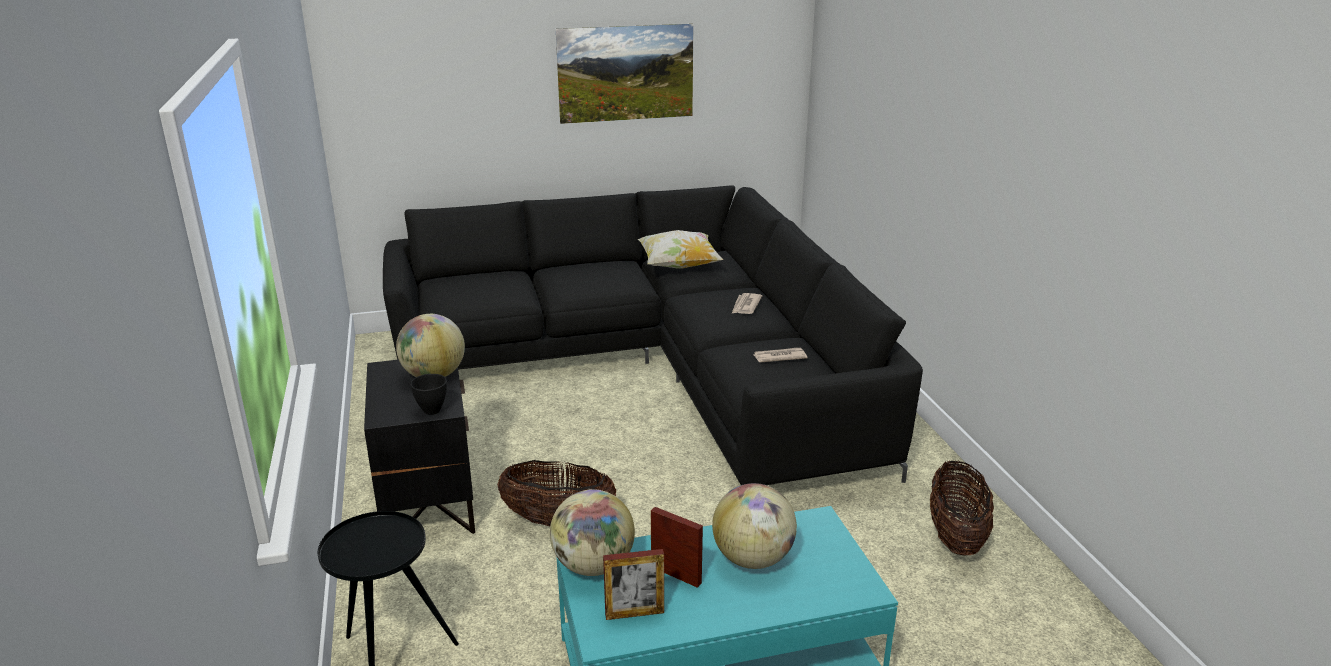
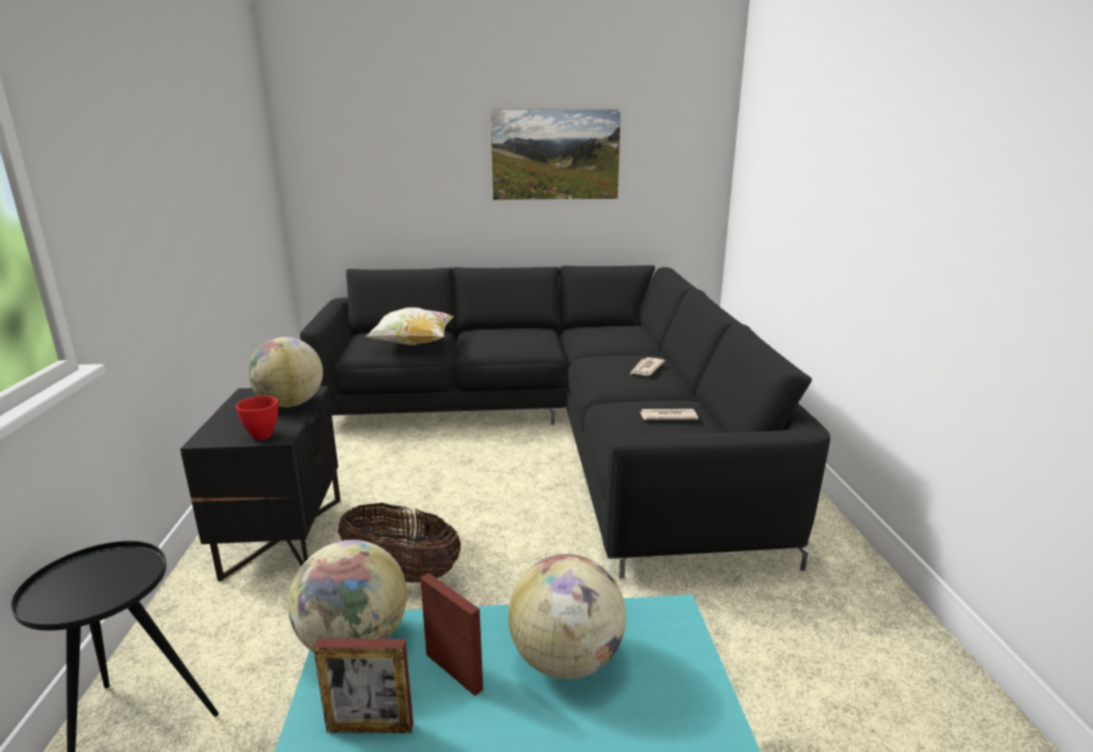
camera: 10 degrees right, 5 degrees down
black bowl [410,374,447,415] -> red bowl [236,396,278,440]
pillow [638,230,724,269] -> pillow moved to [365,307,454,345]
basket [930,460,994,555] -> none

